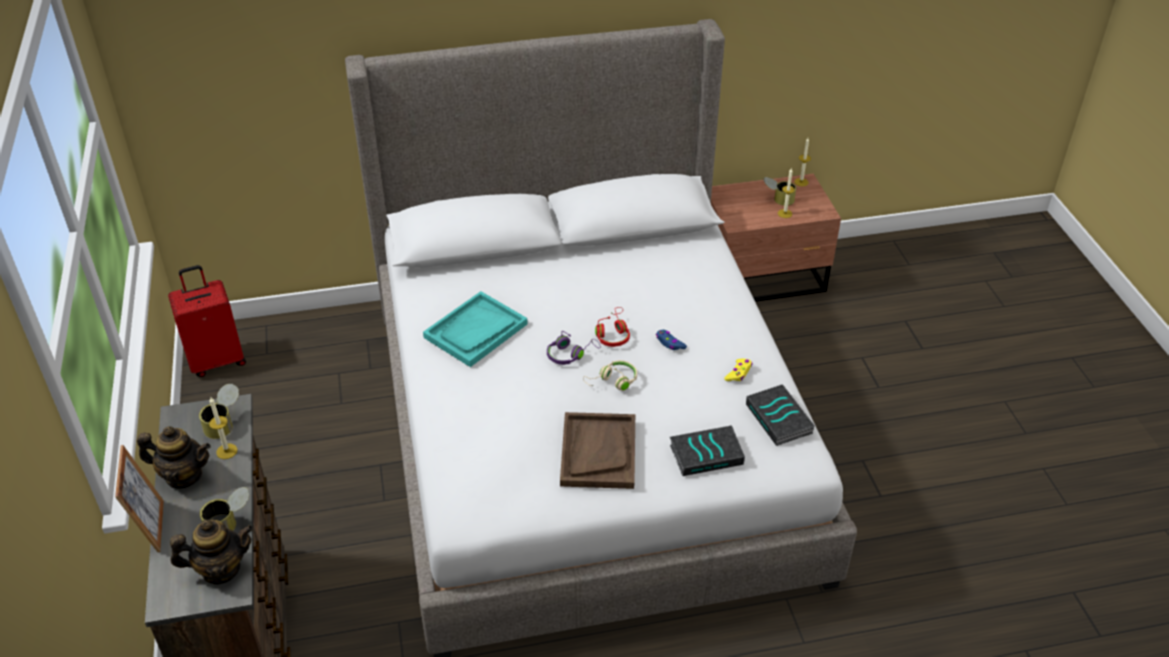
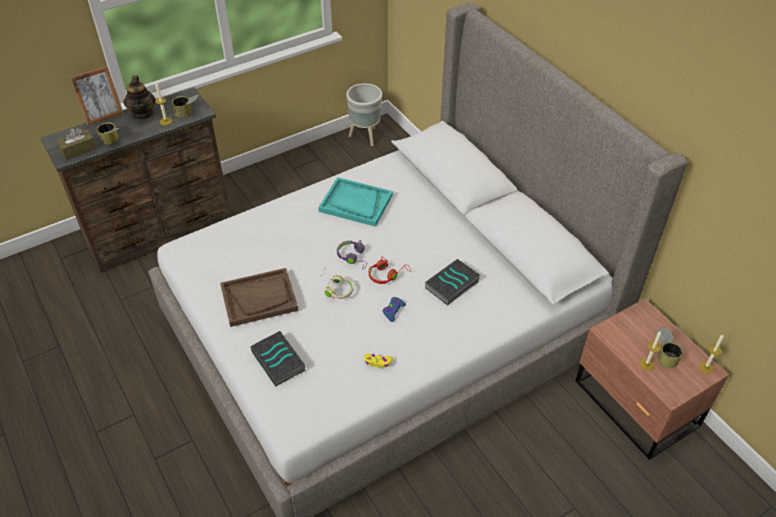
camera: 70 degrees right, 5 degrees up
red suitcase [168,265,246,377] -> grey planter [346,83,382,146]
teapot [170,519,253,585] -> brown tissue box [56,128,97,160]
book [746,384,815,446] -> book moved to [425,259,481,306]

